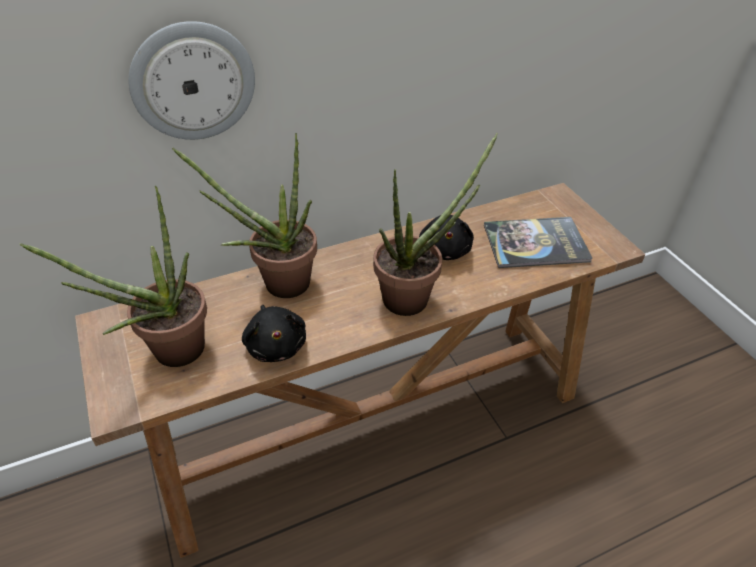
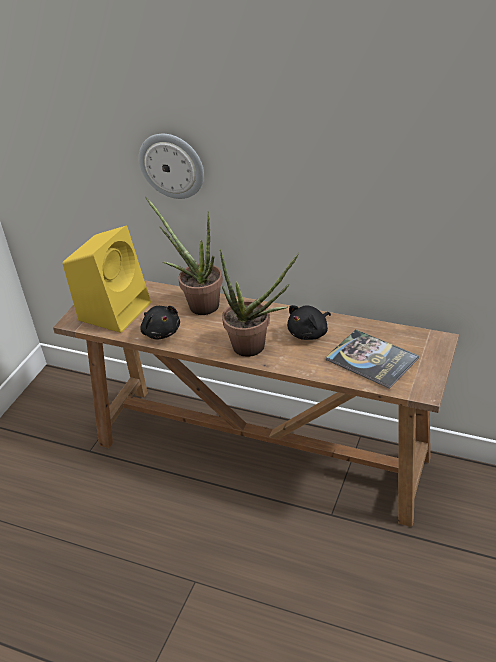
camera: 50 degrees right, 5 degrees down
potted plant [20,186,207,367] -> yellow speaker [63,226,151,333]
black plush toy [242,305,306,362] -> black plush toy turned 60 degrees counterclockwise [140,306,180,340]

